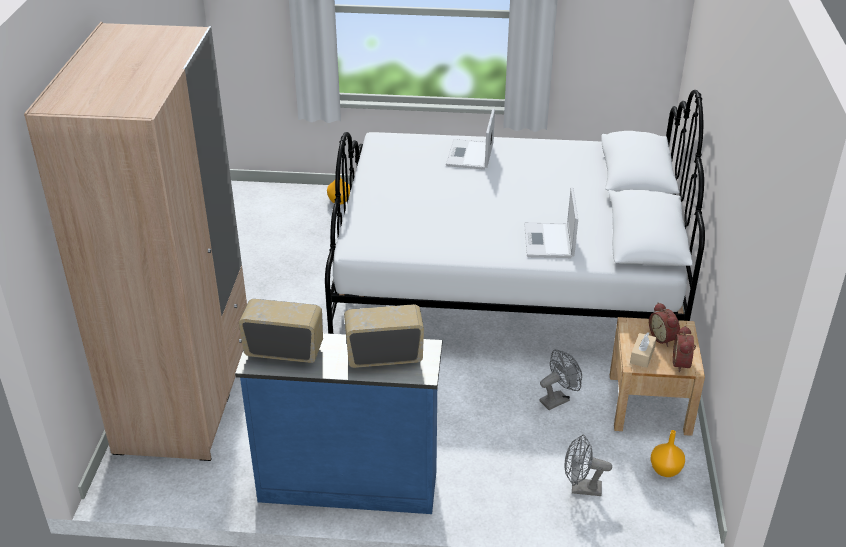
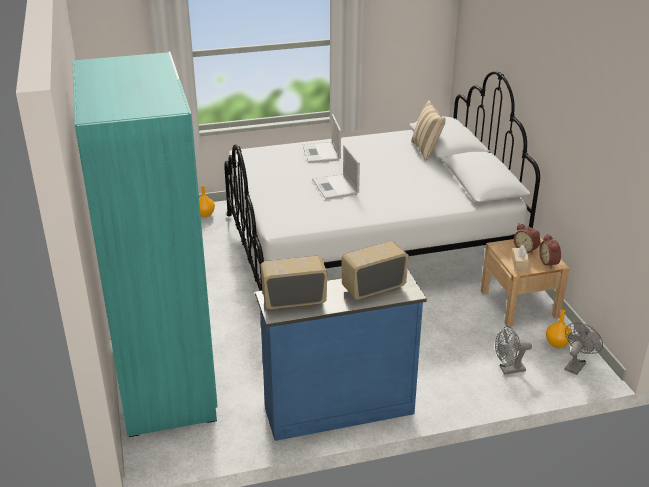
camera: 20 degrees left, 5 degrees down
beige wardrobe [24,22,247,461] -> turquoise wardrobe [72,51,218,437]
laptop [524,187,578,258] -> laptop moved to [312,145,360,200]
grey fan [539,350,582,410] -> grey fan moved to [564,323,603,375]
none -> beige pillow [411,100,446,161]

